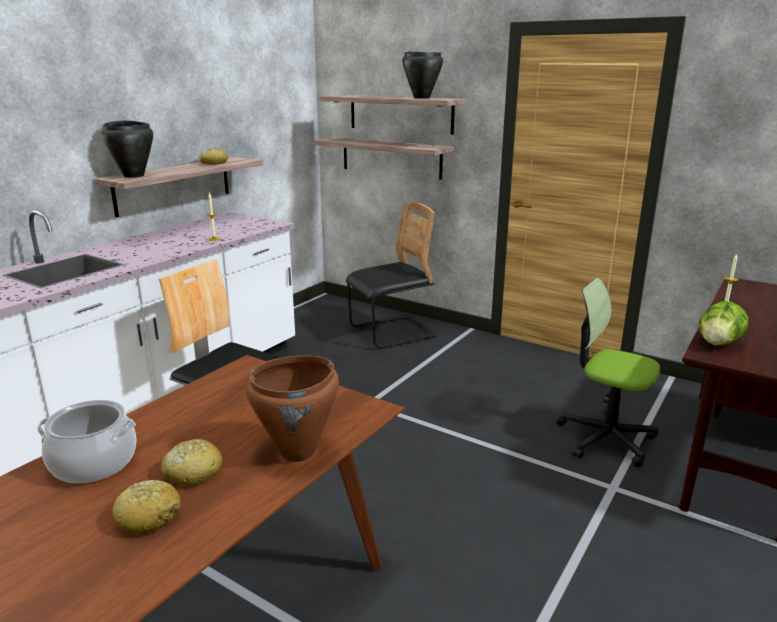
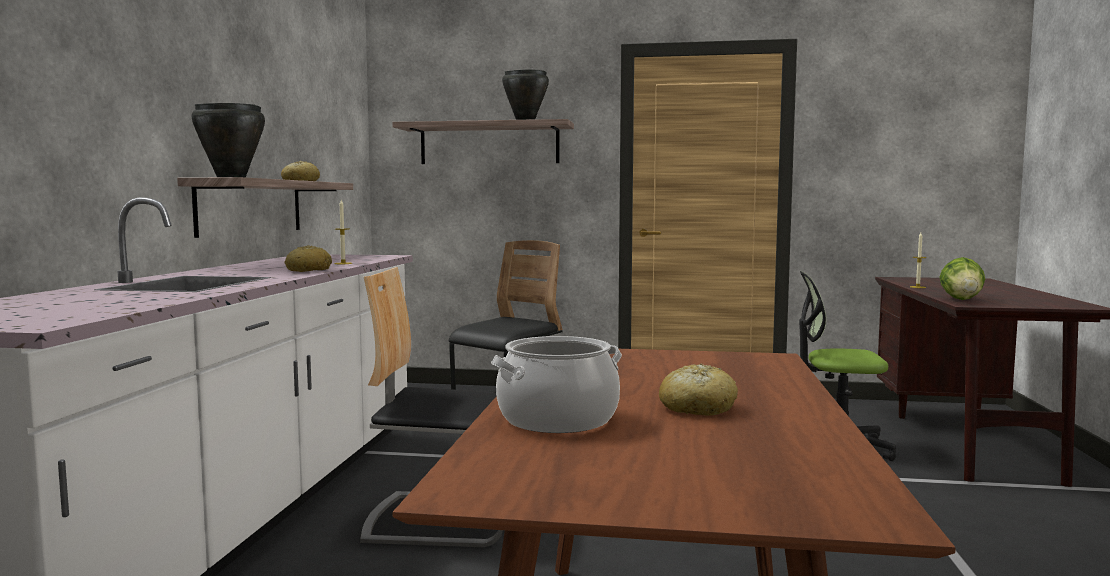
camera: 25 degrees left, 15 degrees down
bread [112,480,181,533] -> bread moved to [285,245,332,272]
brown cooking pot [246,355,339,462] -> none
shelf [313,137,454,180] -> none

